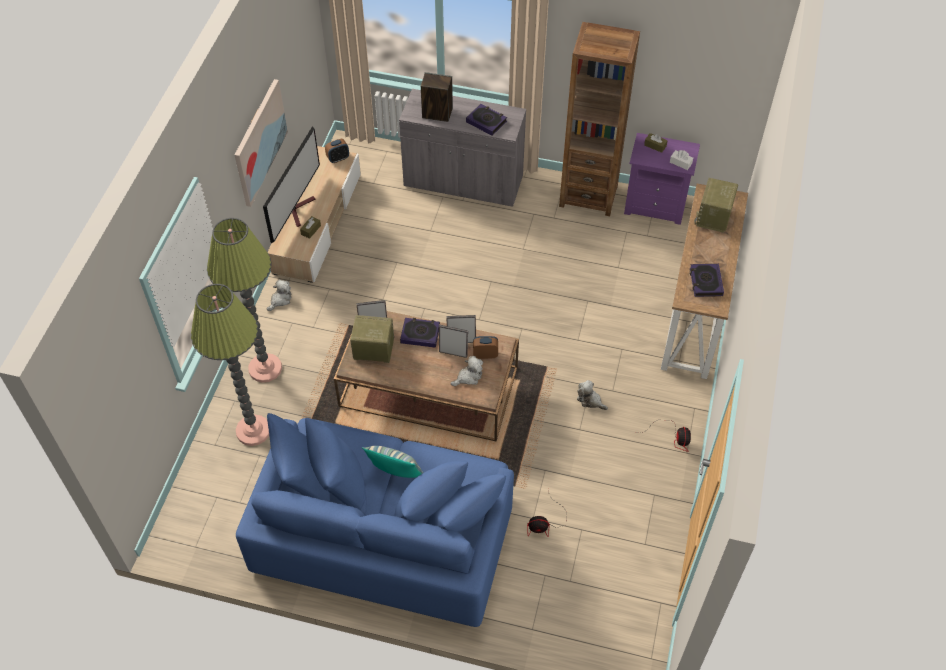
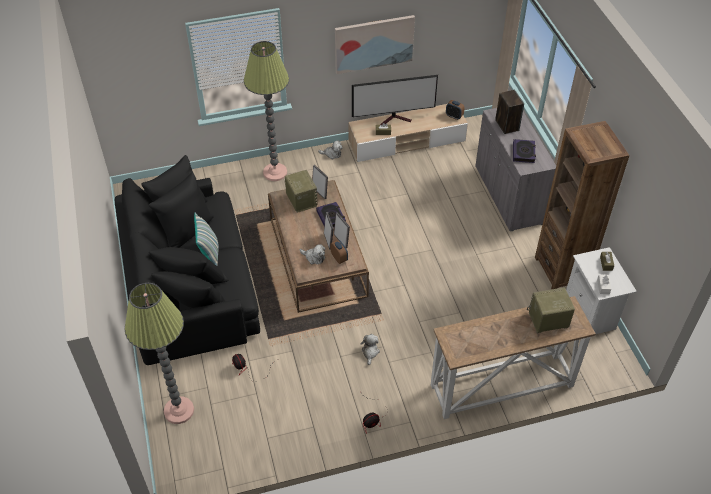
camera: 60 degrees right, 5 degrees down
floor lamp [191,284,269,446] -> floor lamp moved to [125,283,194,424]
blue sofa [236,413,514,627] -> black sofa [115,155,260,365]
purple nightstand [624,133,700,225] -> white nightstand [566,247,637,334]
book [690,264,724,297] -> none

